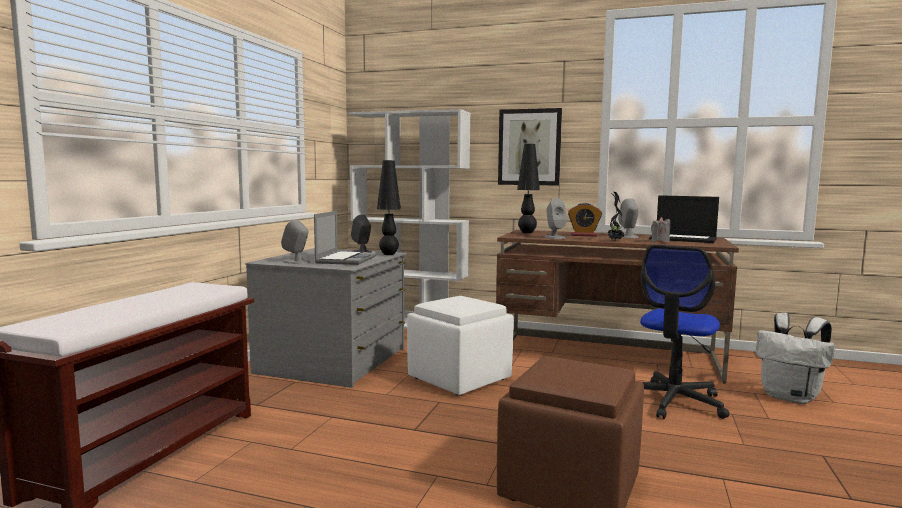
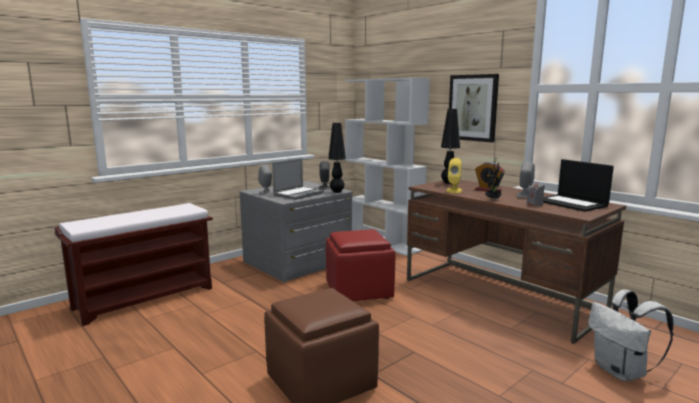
camera: 30 degrees right, 5 degrees up
white ottoman [407,296,514,396] -> red ottoman [326,229,395,301]
grey speaker [545,198,567,239] -> yellow speaker [446,158,462,193]
office chair [640,245,730,419] -> none

